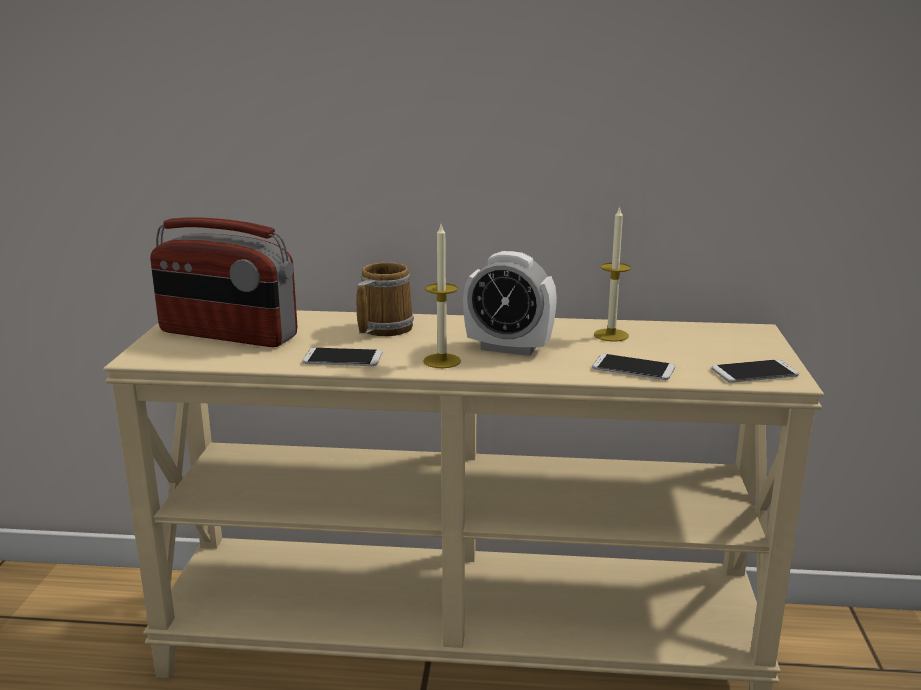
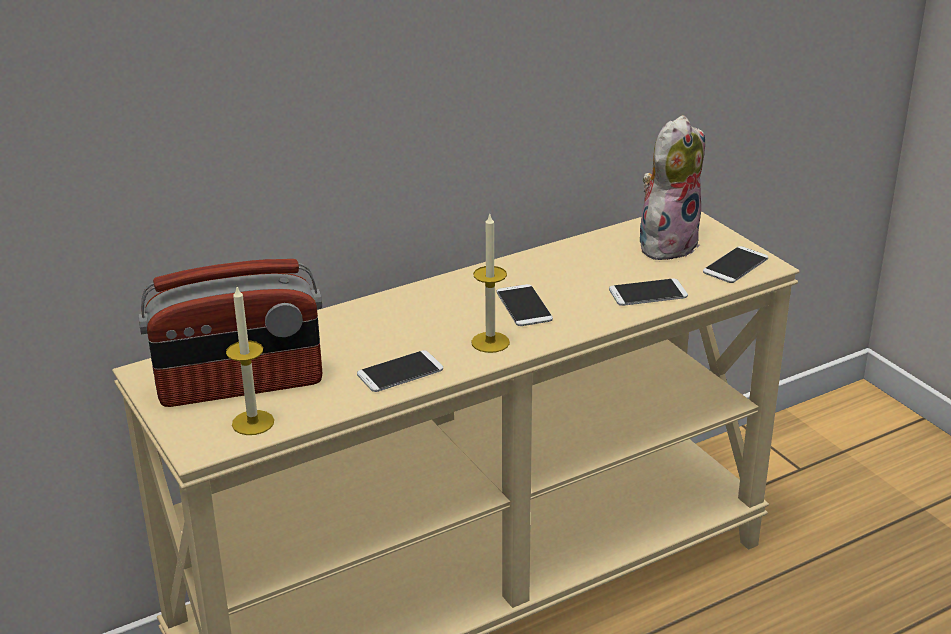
camera: 35 degrees left, 10 degrees up
mug [356,262,414,336] -> none
alarm clock [463,251,557,356] -> phone [497,284,553,326]
candle [594,206,631,342] -> candle moved to [226,287,274,435]
none -> plush toy [640,115,705,262]

